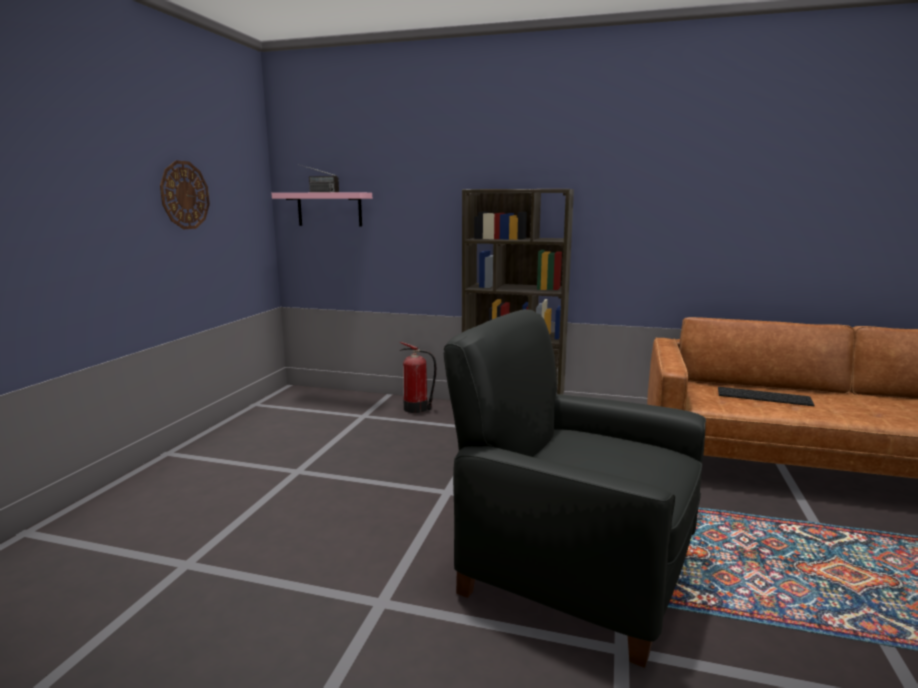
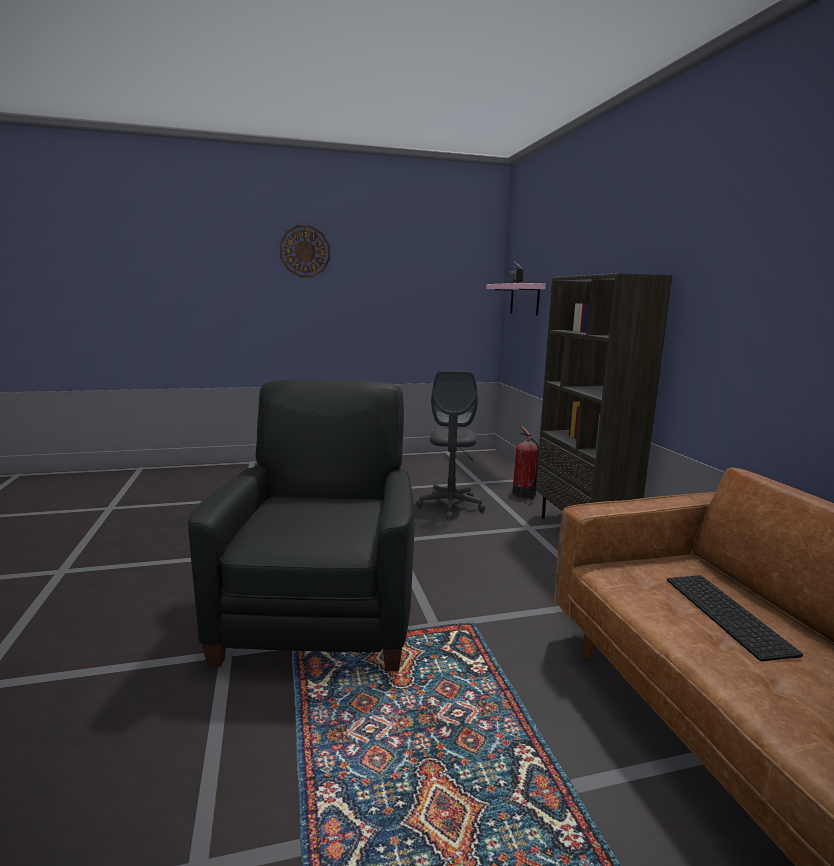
camera: 60 degrees right, 0 degrees up
wall clock [160,160,210,229] -> wall clock moved to [279,225,330,278]
none -> grey office chair [416,370,485,519]

